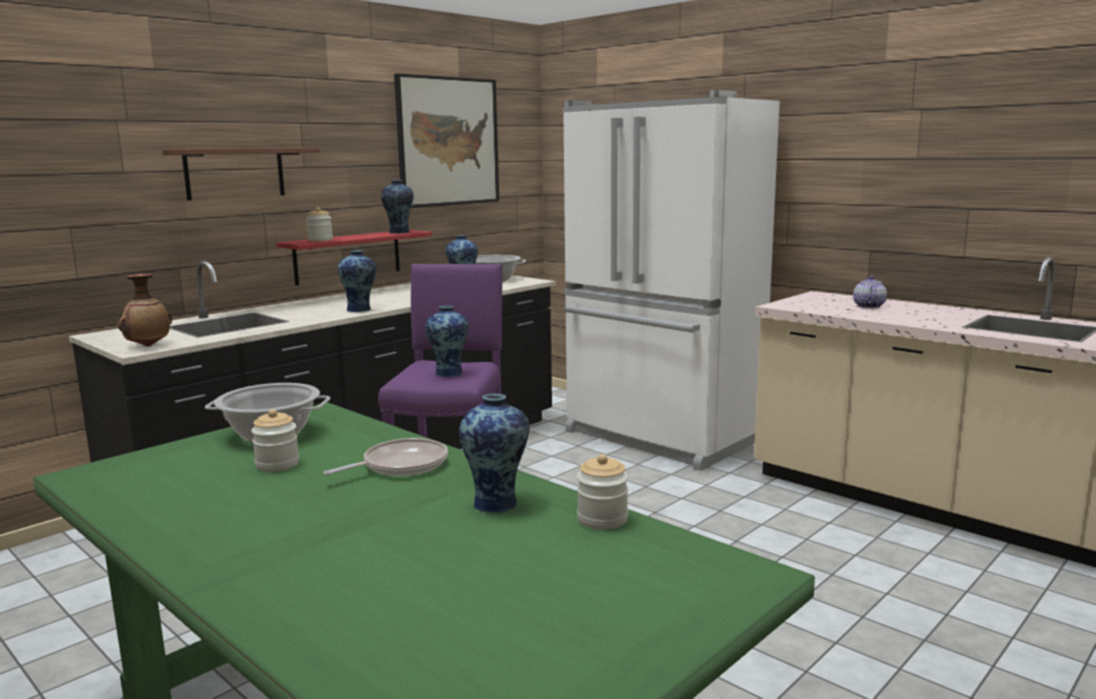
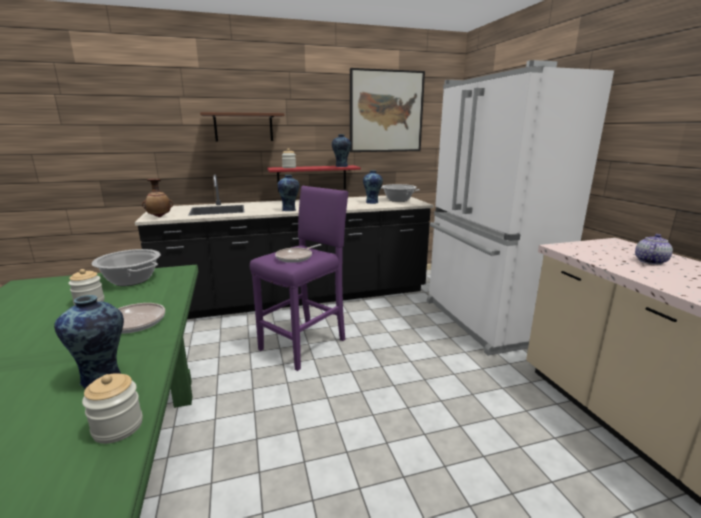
camera: 30 degrees right, 5 degrees up
vase [425,306,469,377] -> frying pan [275,244,321,263]

